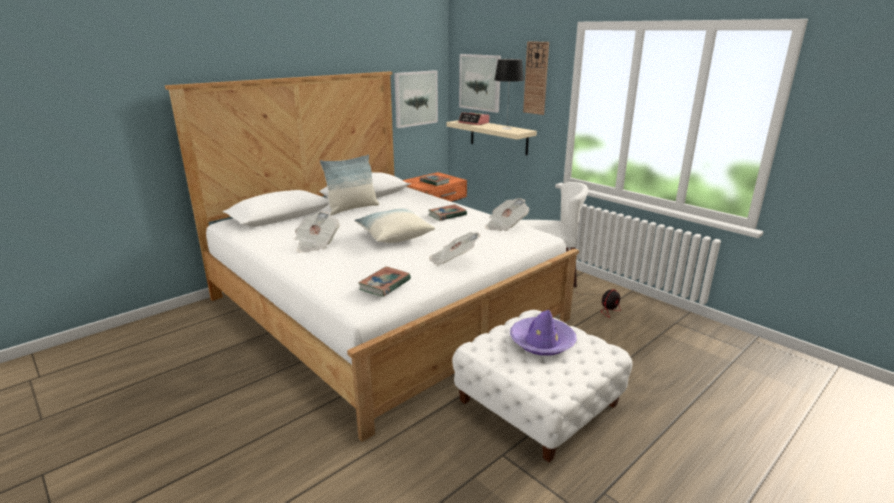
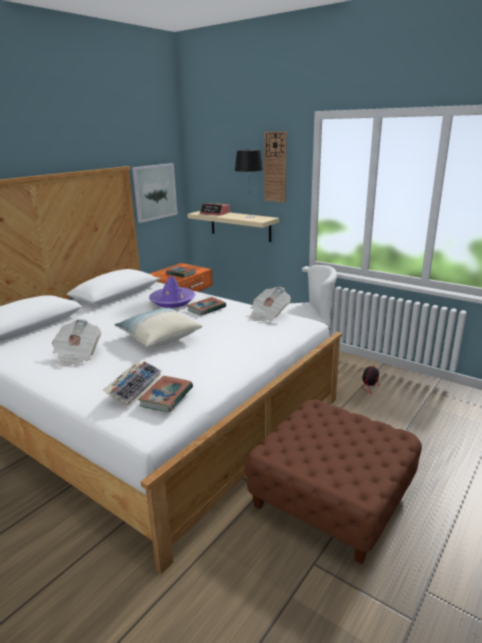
camera: 10 degrees left, 0 degrees up
pillow [320,154,379,215] -> none
newspaper [429,232,480,266] -> none
white ottoman [452,310,633,462] -> brown ottoman [245,399,422,564]
picture [459,54,501,113] -> none
purple hat [510,310,577,356] -> purple hat moved to [149,275,196,308]
none -> keyboard [103,361,161,406]

